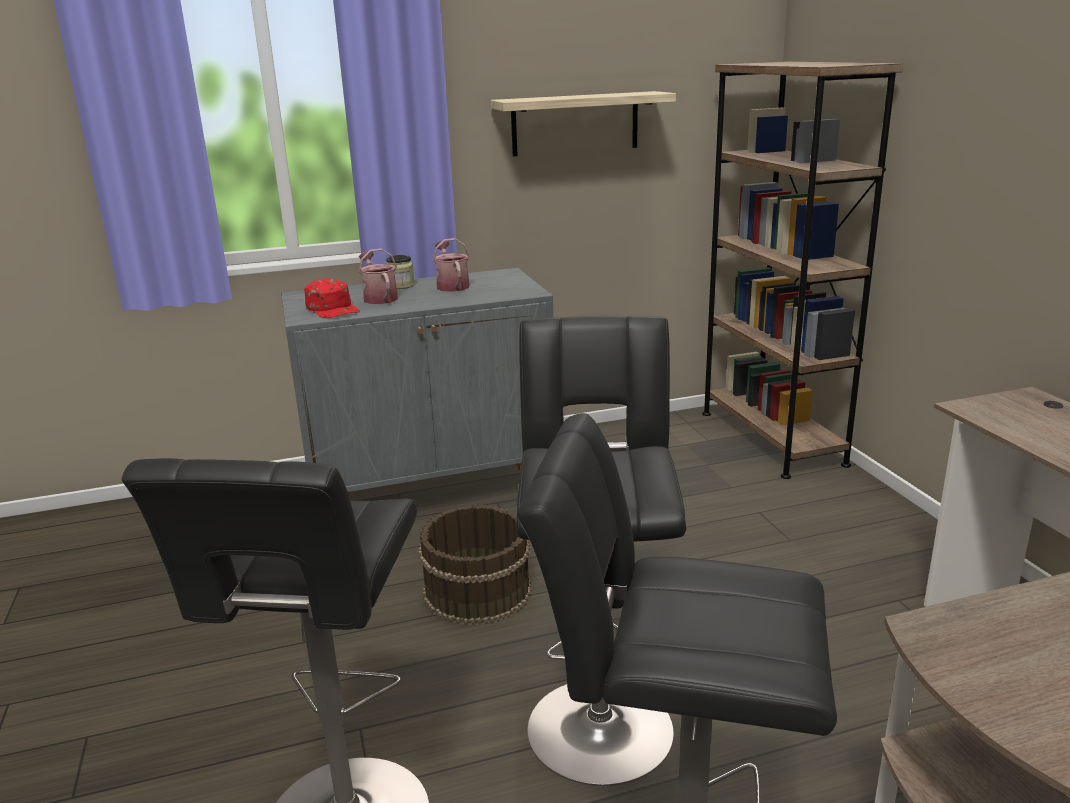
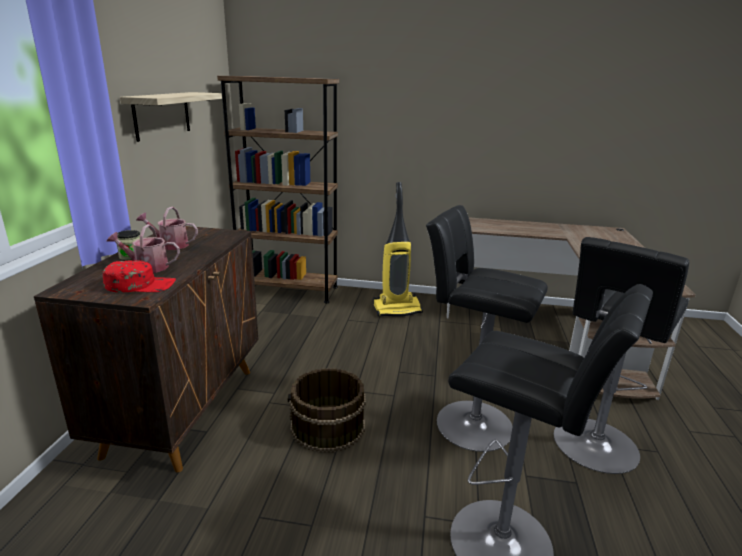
camera: 65 degrees left, 0 degrees up
grey cabinet [281,268,553,496] -> brown cabinet [34,226,258,472]
none -> vacuum cleaner [373,182,423,317]

